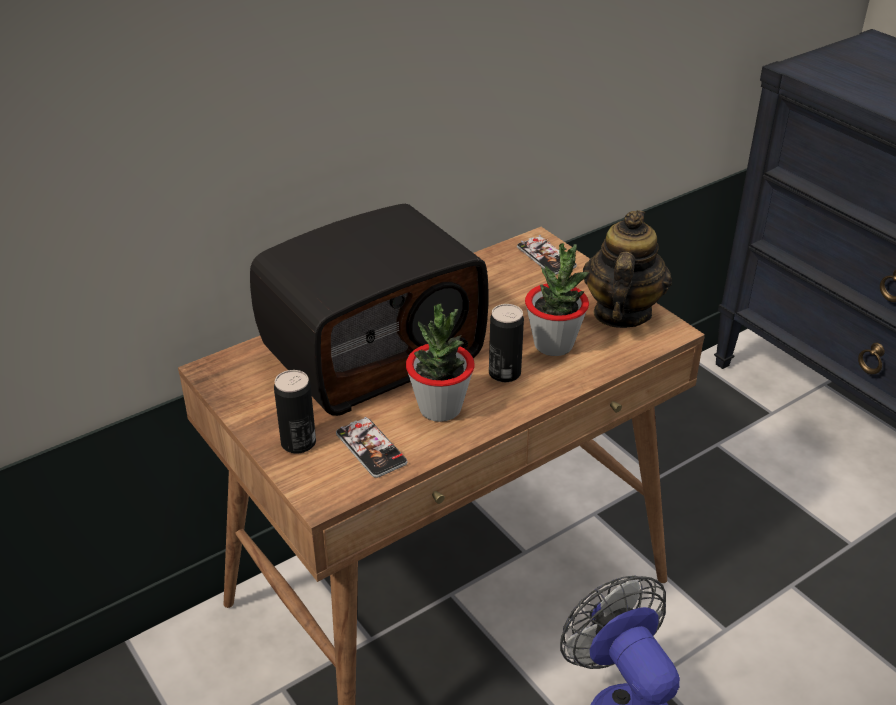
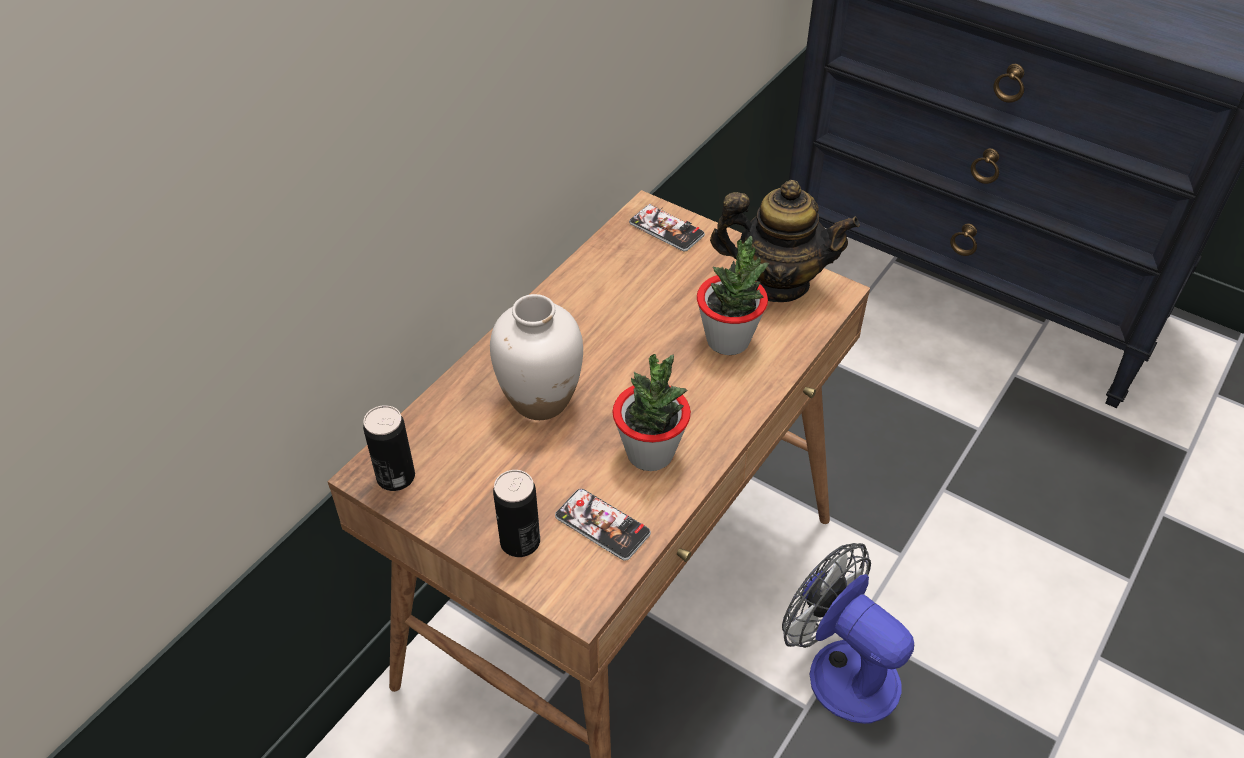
camera: 20 degrees left, 10 degrees up
radio [250,204,489,416] -> white vase [490,294,583,420]
can [489,304,524,382] -> can moved to [363,405,415,491]
teapot [583,210,672,328] -> teapot turned 105 degrees clockwise [710,180,860,302]

